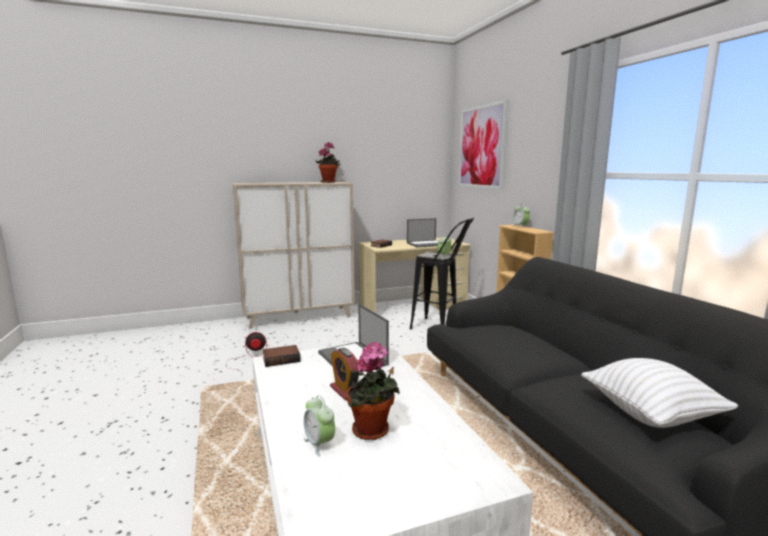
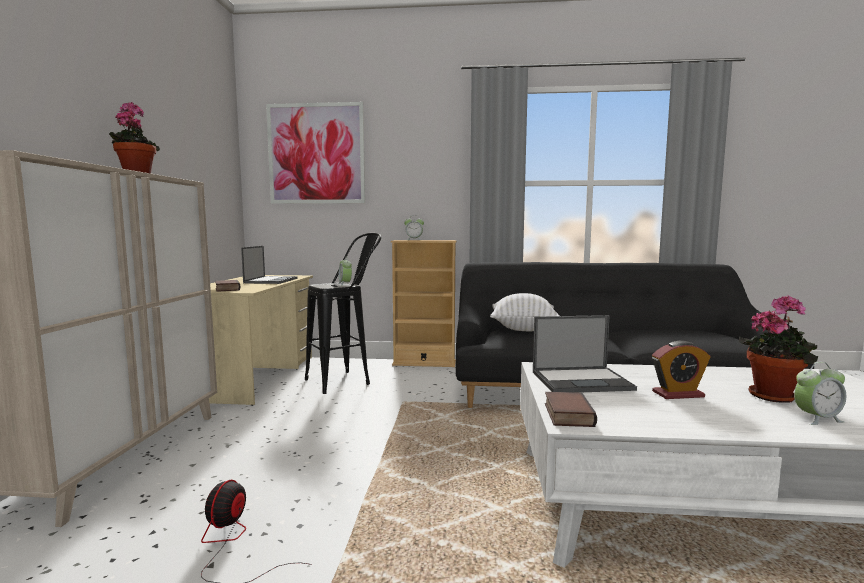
camera: 65 degrees left, 5 degrees down
white pillow [581,358,738,428] -> white pillow moved to [490,293,560,331]

